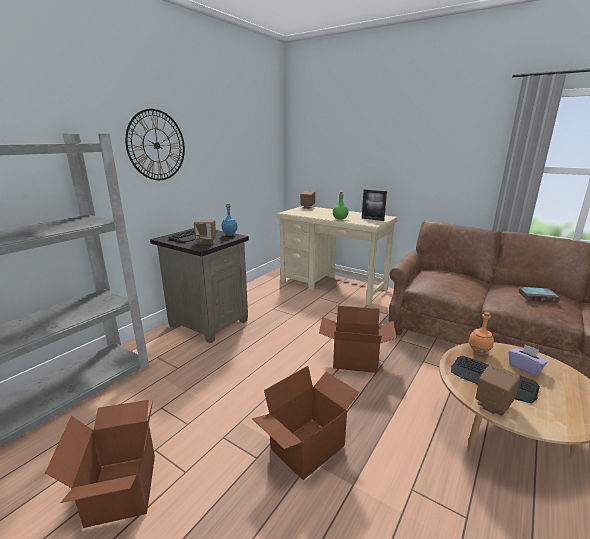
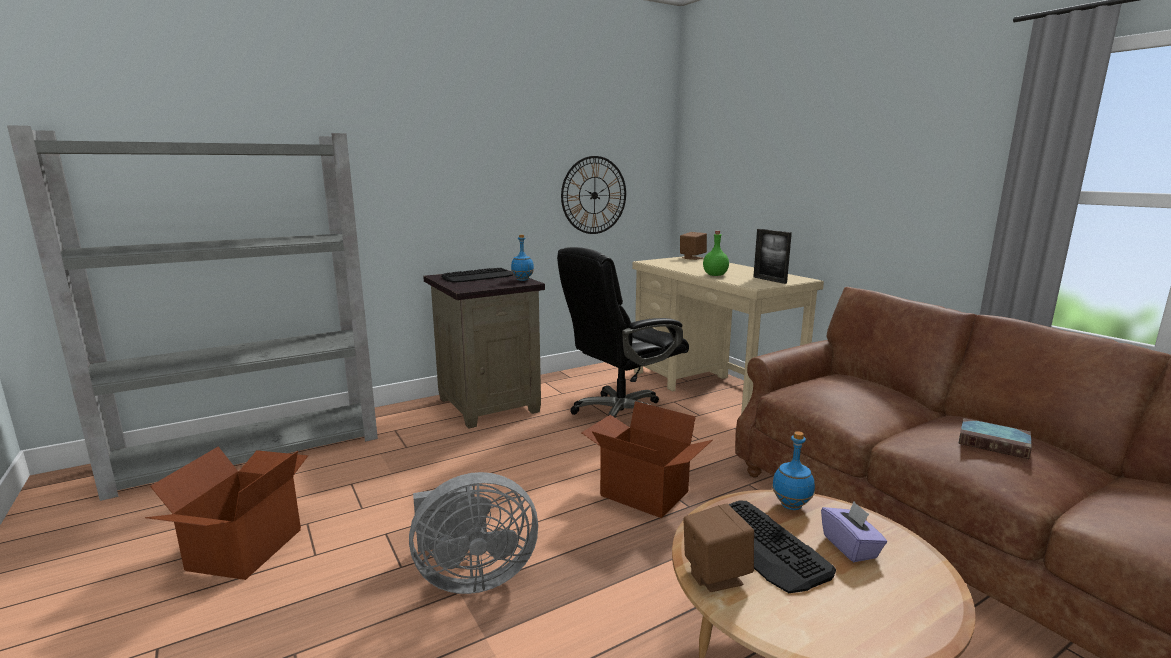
camera: 25 degrees right, 5 degrees down
wall clock [125,109,185,180] -> wall clock moved to [561,156,626,234]
brown speaker [194,220,216,244] -> none
cardboard box [252,366,360,480] -> grey fan [409,472,538,594]
orange bottle [469,312,494,355] -> blue bottle [772,431,815,510]
none -> black office chair [557,247,689,418]

